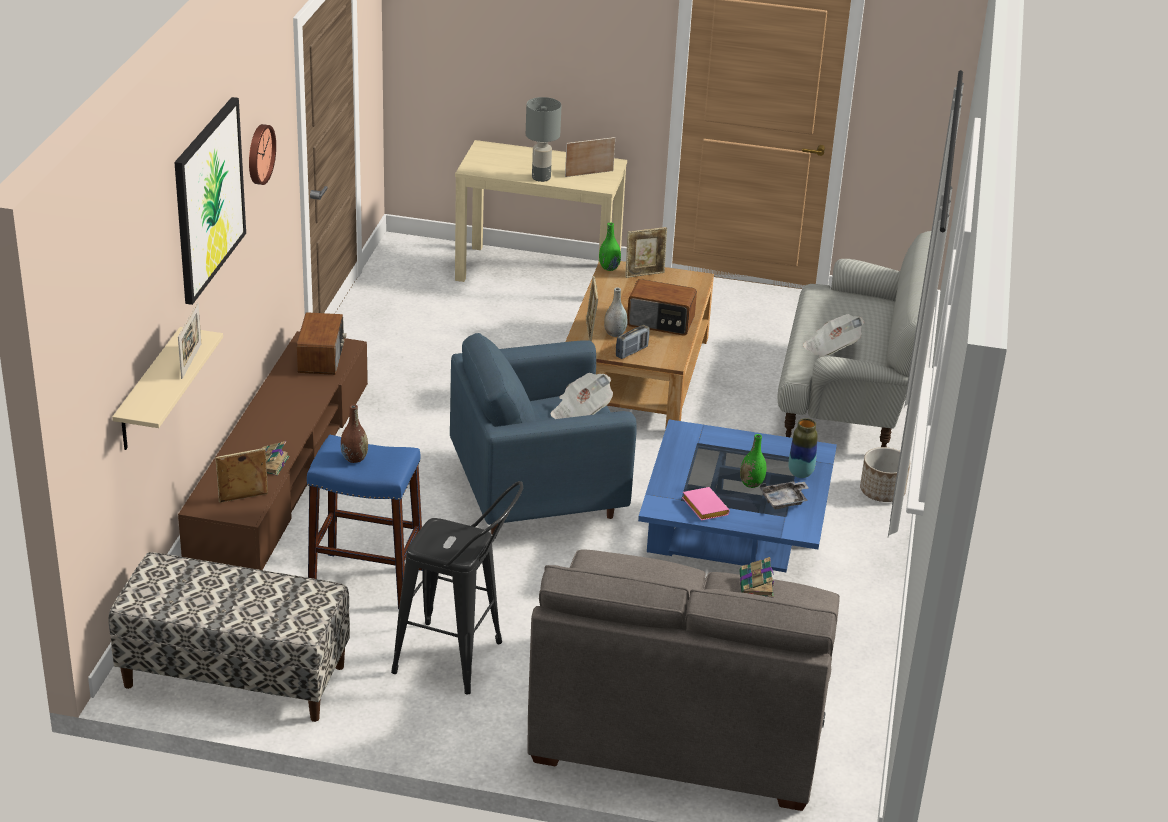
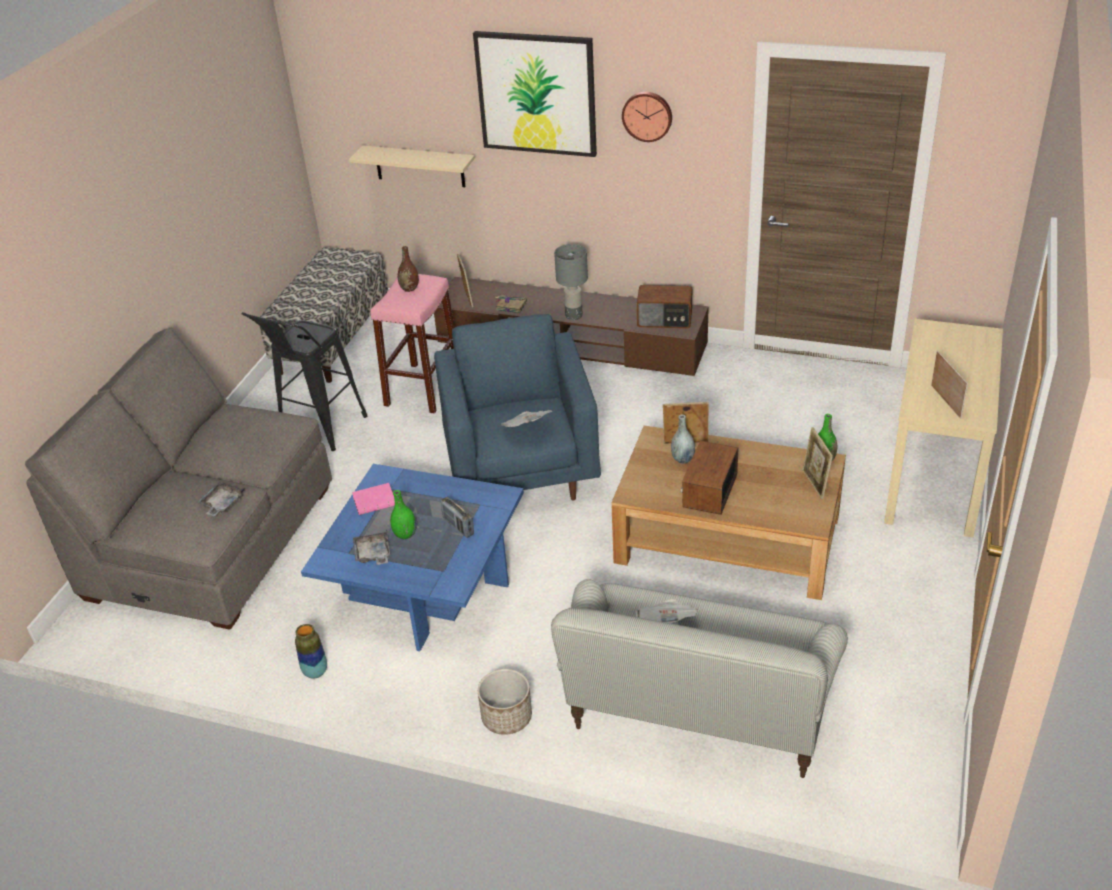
camera: 100 degrees right, 5 degrees up
picture frame [178,302,201,379] -> none
blue stool [307,435,422,609] -> pink stool [370,274,455,414]
grey table lamp [526,97,561,182] -> grey table lamp moved to [554,244,588,320]
radio [616,325,650,359] -> radio moved to [441,497,474,538]
book [740,557,774,597] -> grey tray [197,482,245,516]
vase [788,418,818,478] -> vase moved to [295,624,327,679]

